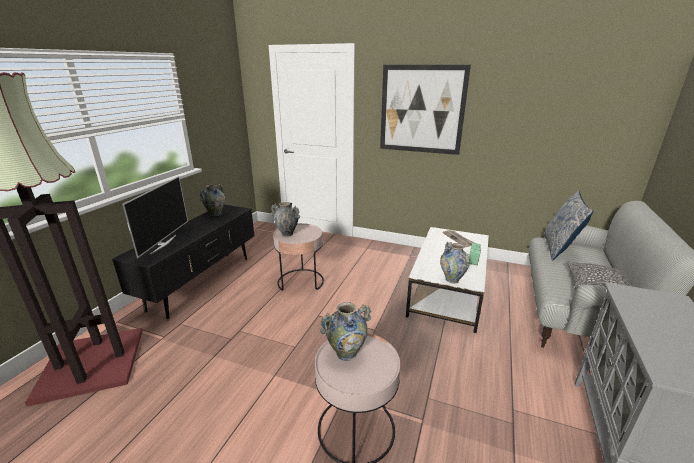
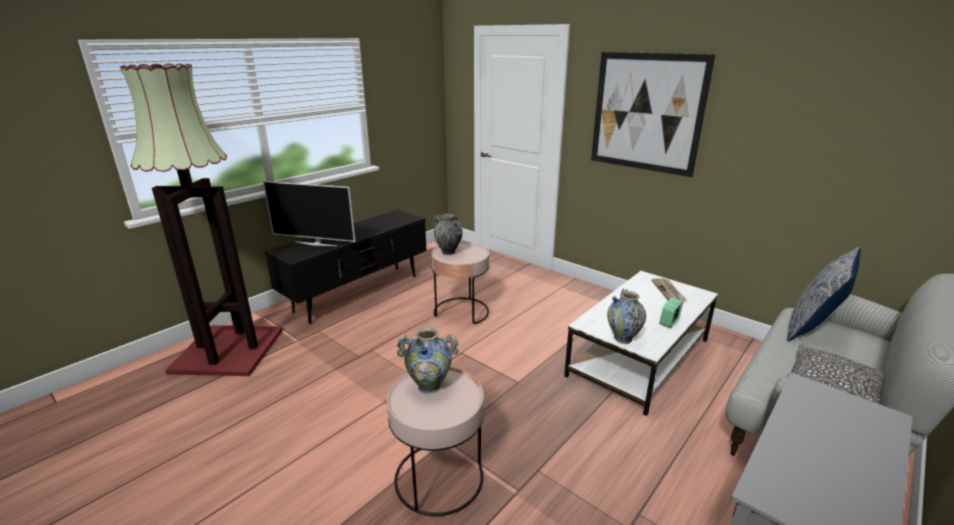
camera: 20 degrees right, 0 degrees up
television [122,176,188,258] -> television turned 75 degrees clockwise [263,181,355,246]
vase [199,184,225,216] -> none

